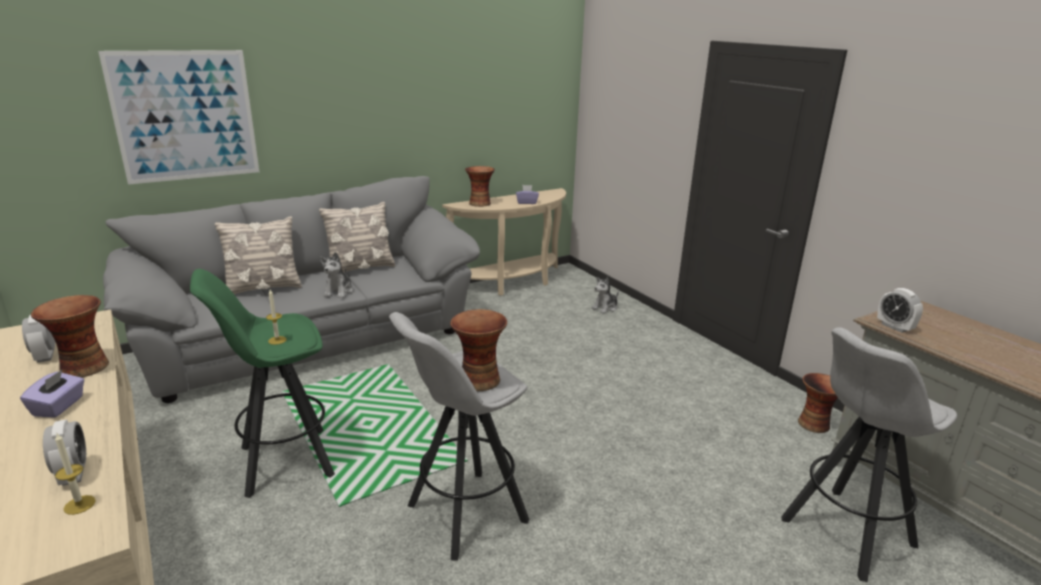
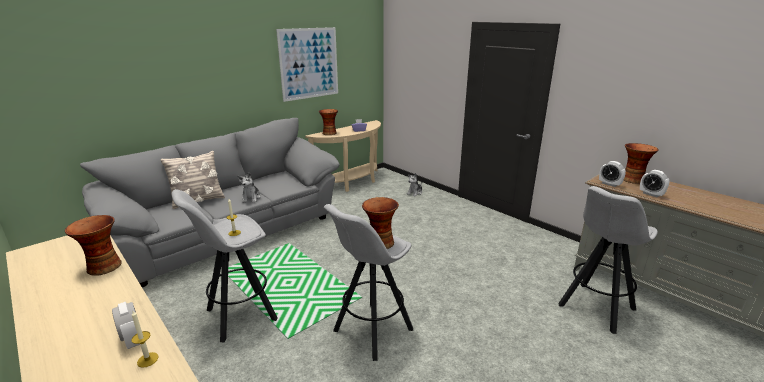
camera: 10 degrees left, 0 degrees up
purple tissue box [20,370,84,418] -> none
alarm clock [22,315,55,363] -> alarm clock moved to [640,170,670,197]
picture [98,50,259,185] -> picture moved to [276,27,338,102]
green stool [190,269,335,498] -> grey stool [172,189,278,342]
beige pillow [319,202,395,272] -> none
vase [798,373,838,433] -> vase moved to [623,143,659,184]

